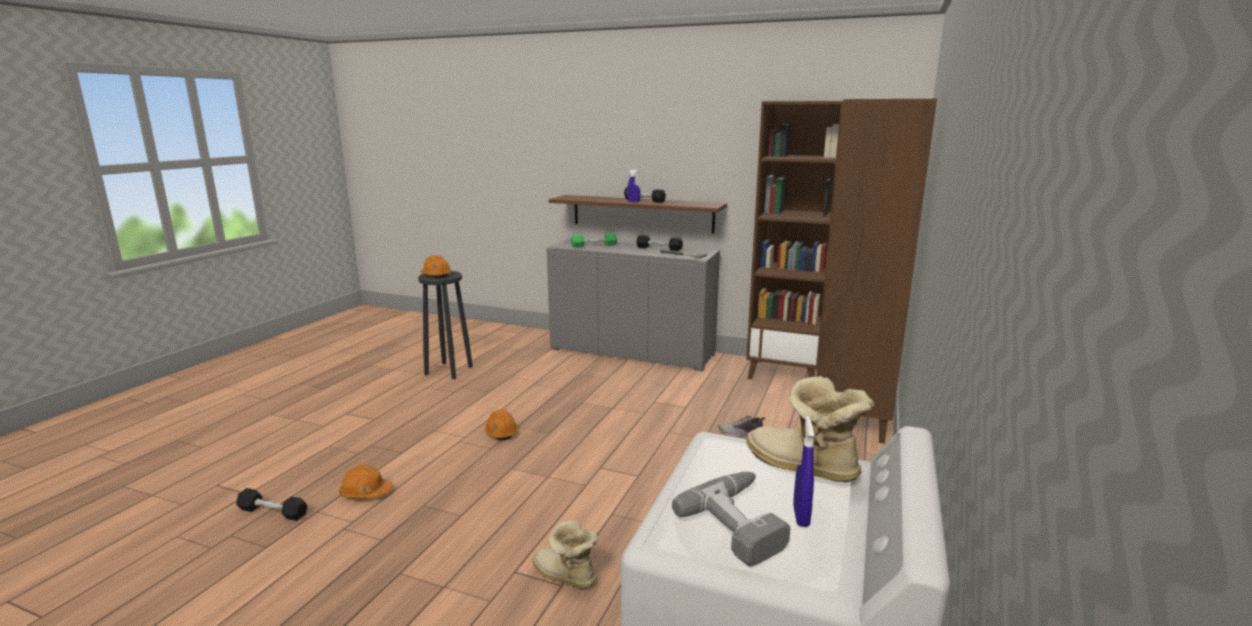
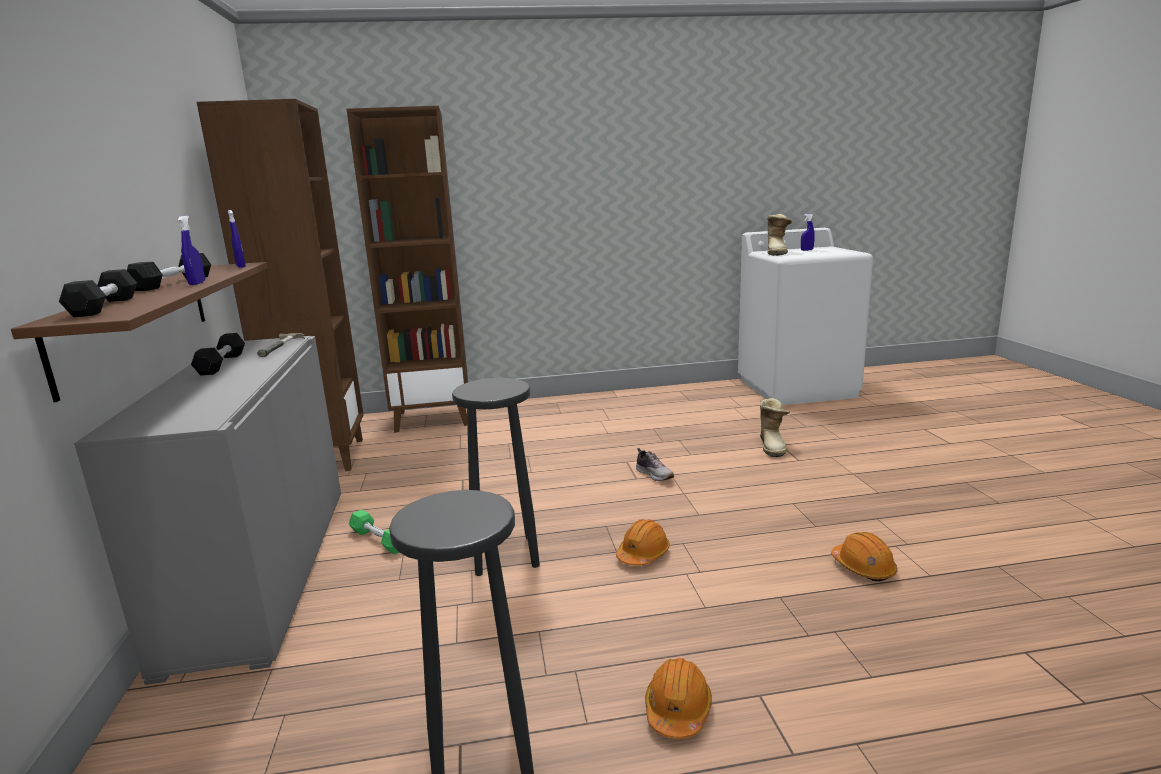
camera: 120 degrees left, 0 degrees up
black dumbbell [236,488,307,521] -> black dumbbell moved to [59,269,137,317]
orange hard hat [420,255,452,278] -> orange hard hat moved to [645,658,712,739]
green dumbbell [571,233,617,248] -> green dumbbell moved to [349,509,399,554]
power drill [672,472,790,567] -> none
shoe [718,416,765,437] -> shoe moved to [636,448,674,481]
none -> blue spray bottle [228,210,246,268]
none -> black stool [452,378,540,576]

